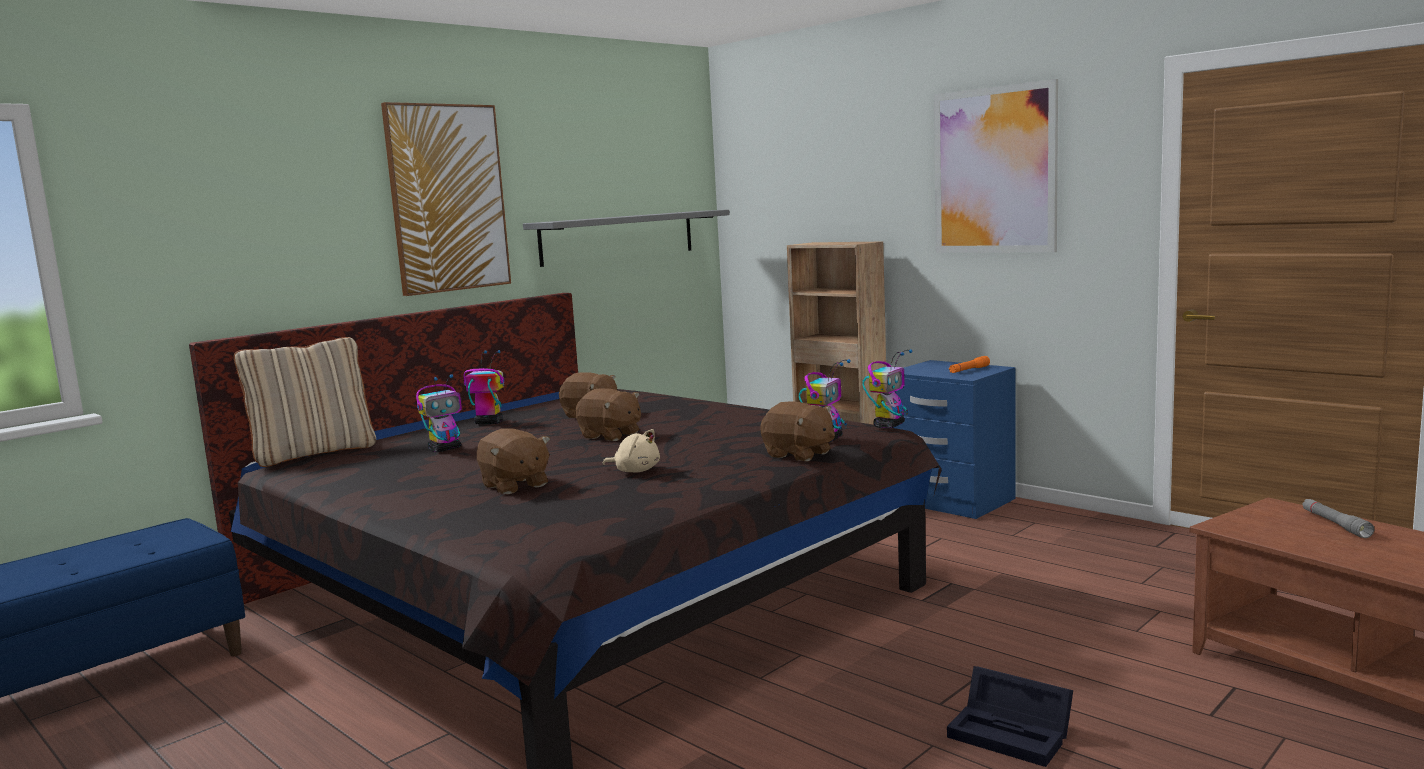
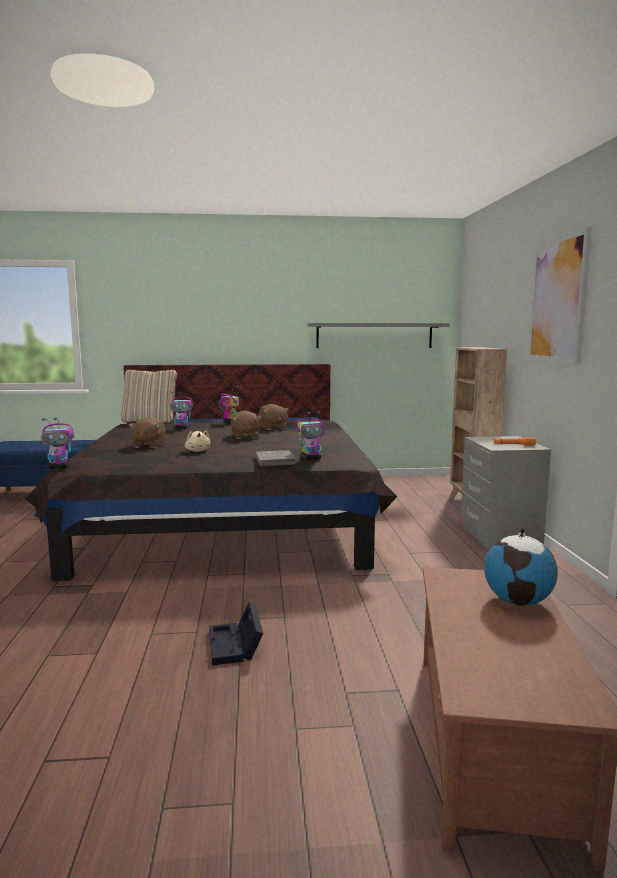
camera: 40 degrees right, 0 degrees up
picture [381,102,511,296] -> none
brown plush toy [760,401,835,461] -> grey book [256,450,296,466]
toy robot [862,349,913,428] -> toy robot moved to [41,418,74,469]
blue nightstand [894,360,1015,519] -> grey nightstand [461,436,551,550]
grey flashlight [1302,499,1374,538] -> globe [484,526,558,606]

